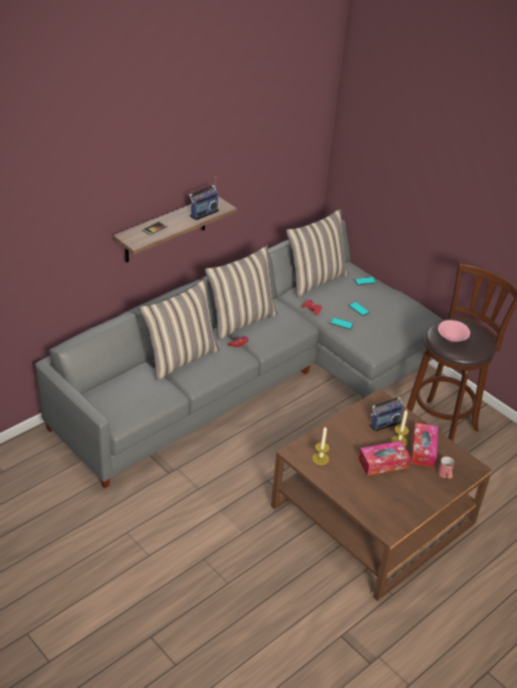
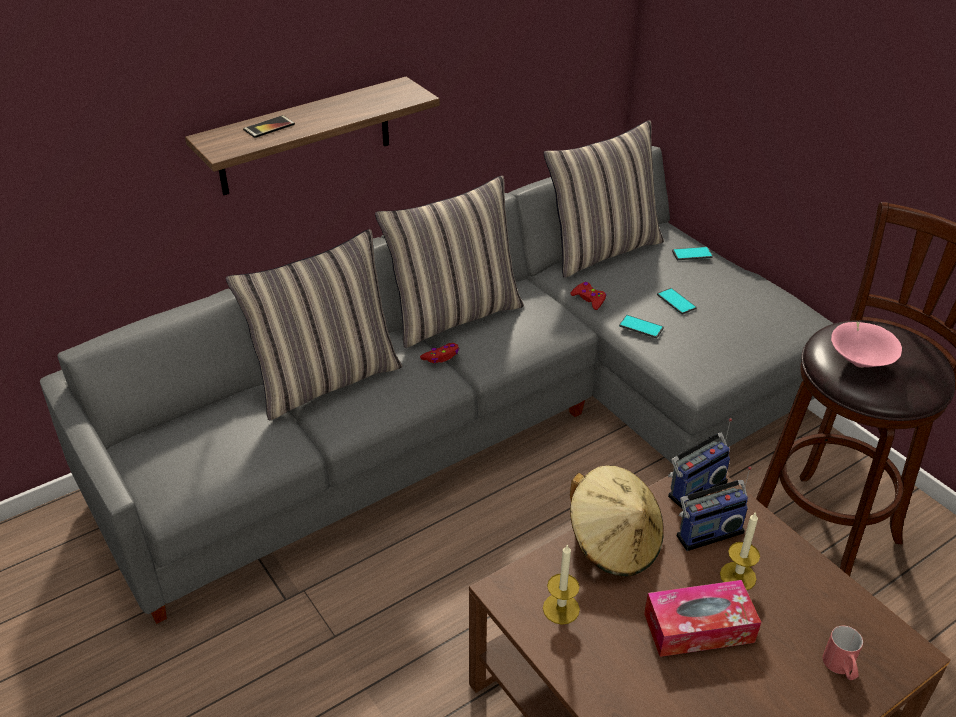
camera: 10 degrees right, 0 degrees up
radio [189,176,219,220] -> radio moved to [668,418,732,508]
tissue box [411,423,438,468] -> none
none -> beige hat [570,465,664,576]

